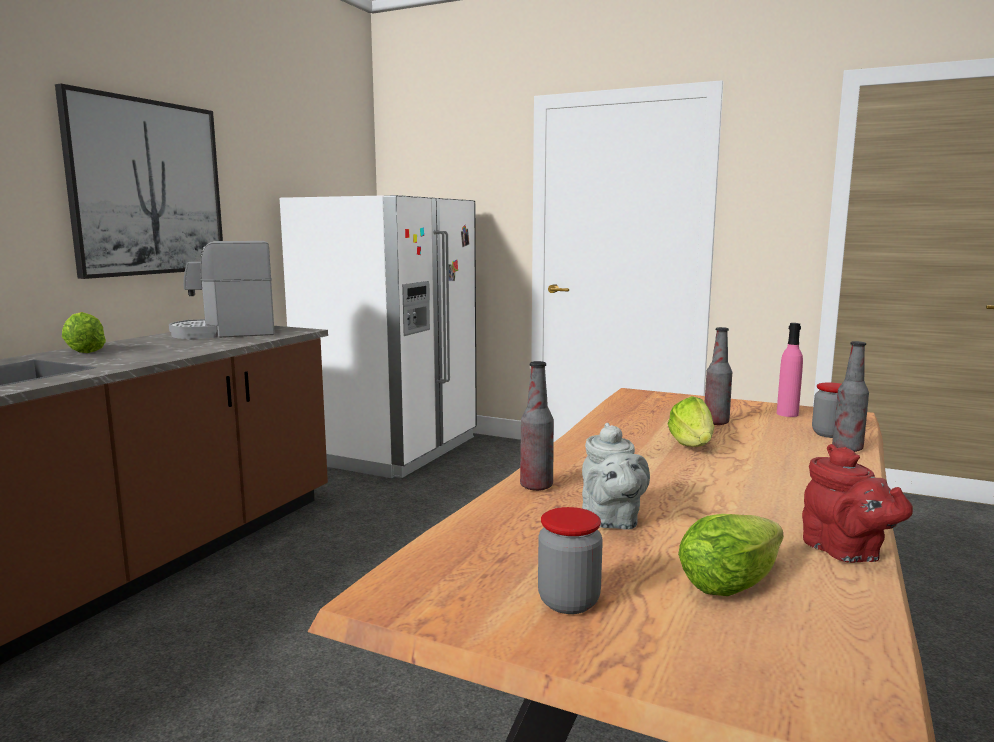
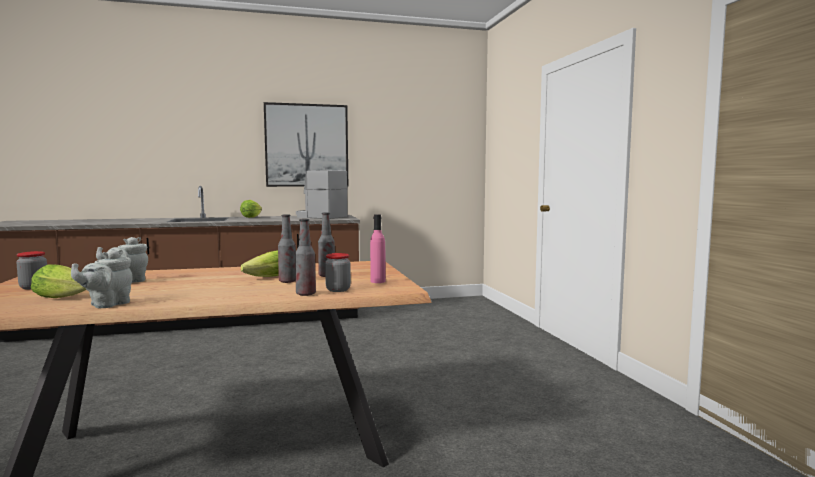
camera: 50 degrees right, 5 degrees down
white fridge [280,195,477,478] -> none
bottle [520,361,554,491] -> bottle moved to [278,214,296,283]
red teapot [802,444,913,563] -> grey teapot [71,250,133,308]

